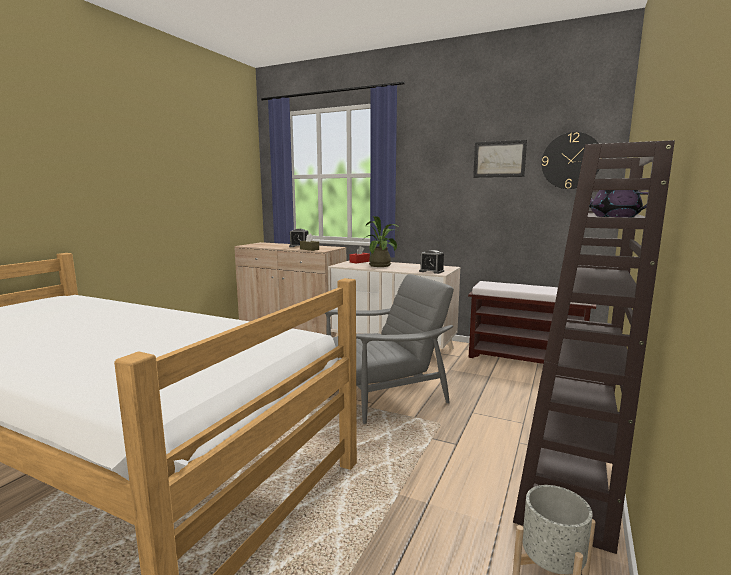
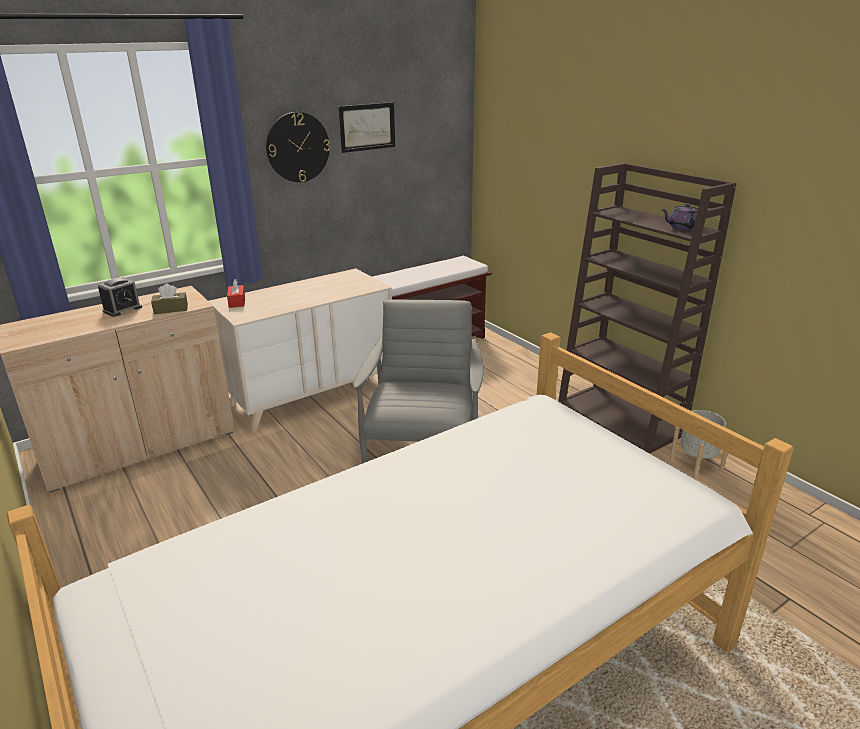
camera: 60 degrees left, 15 degrees up
potted plant [362,216,399,267] -> none
alarm clock [419,250,444,274] -> none
wall clock [542,132,602,189] -> wall clock moved to [266,112,330,182]

